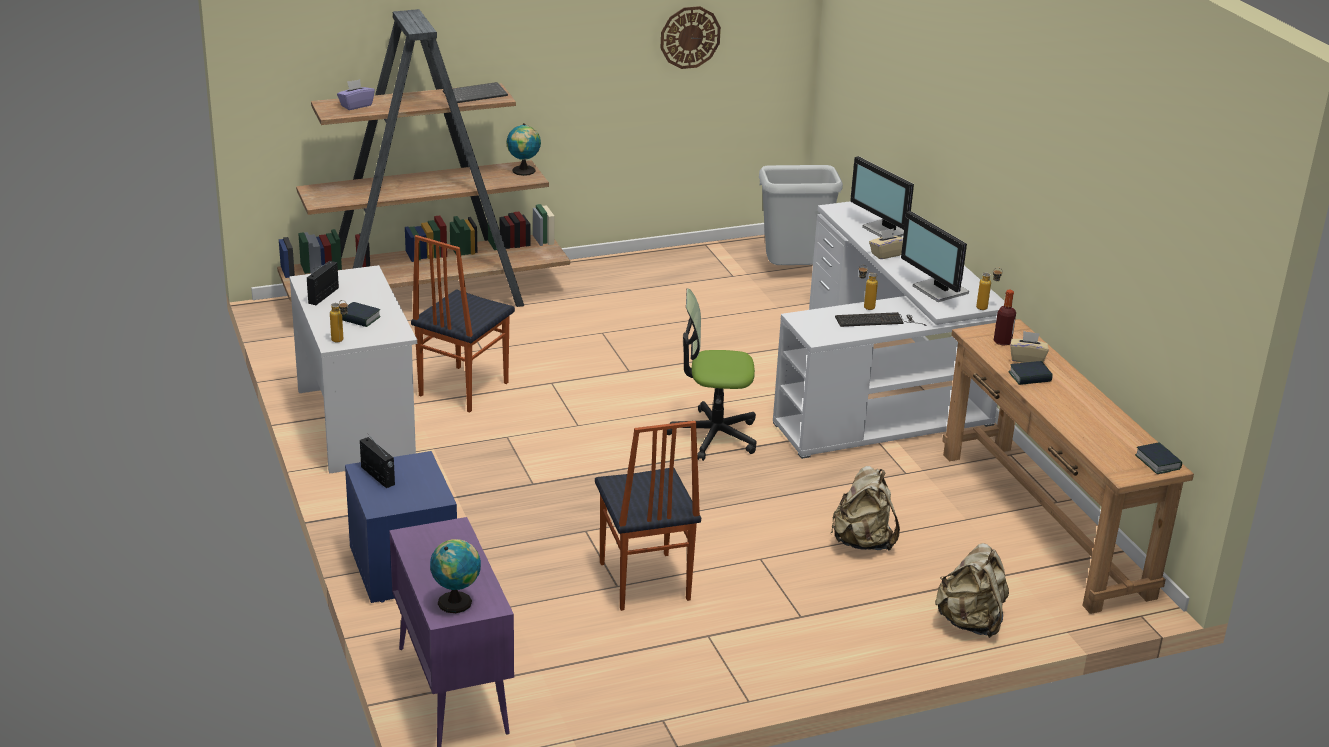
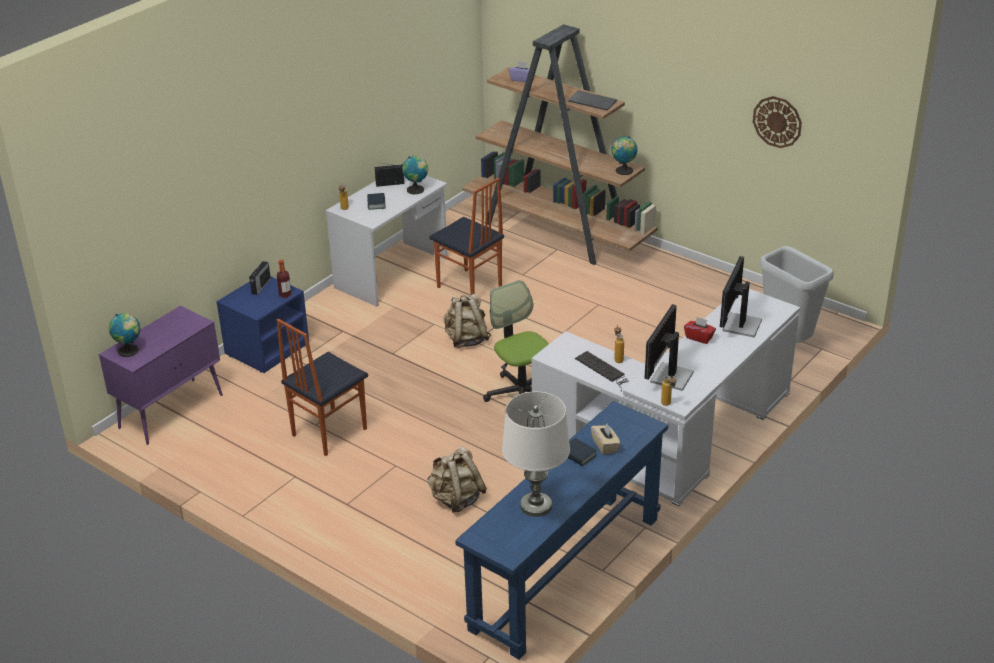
camera: 60 degrees right, 5 degrees up
chair [411,235,515,413] -> chair turned 135 degrees counterclockwise [429,177,504,295]
beige tissue box [869,228,903,259] -> red tissue box [684,317,716,344]
beige backpack [935,543,1009,638] -> beige backpack moved to [444,294,491,348]
brown console table [942,319,1194,614] -> blue console table [455,401,668,660]
bottle [994,290,1016,346] -> bottle moved to [277,260,291,298]
book [1135,442,1182,474] -> none
none -> globe [402,156,428,194]
none -> white table lamp [502,391,570,517]

